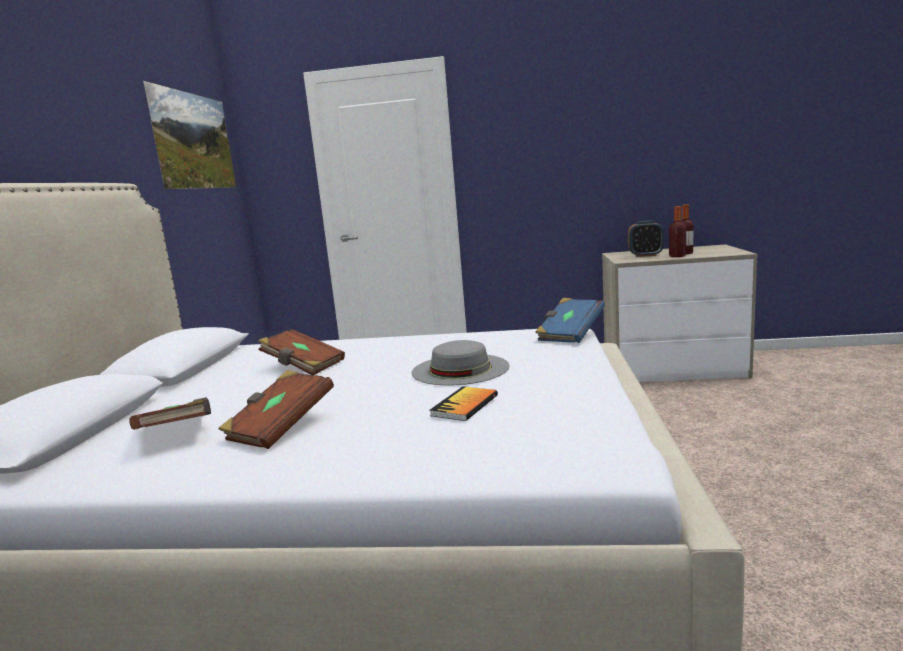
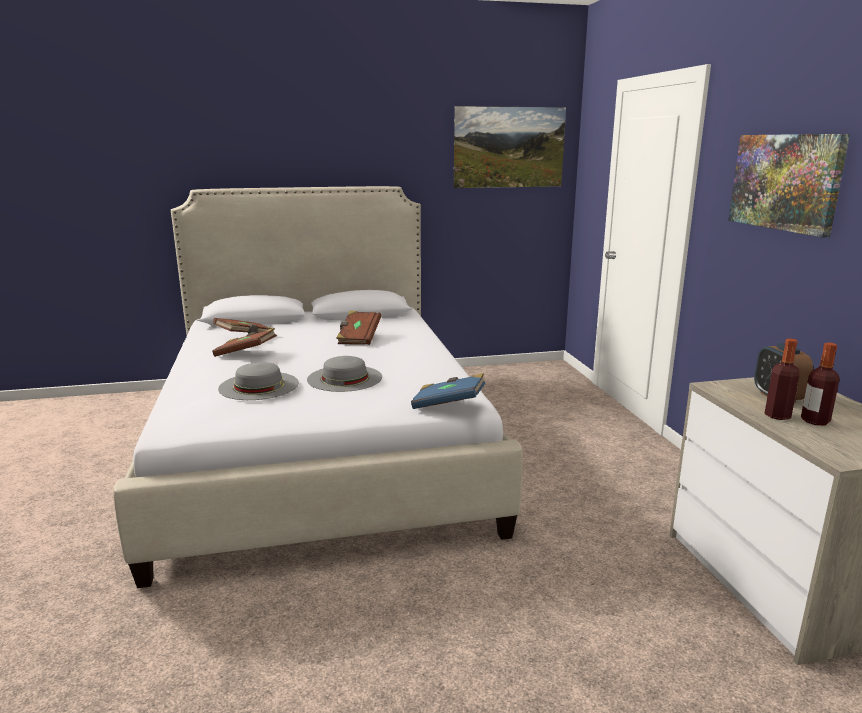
camera: 70 degrees right, 5 degrees up
book [430,386,498,421] -> grey hat [218,362,299,400]
none -> picture [728,134,850,237]

